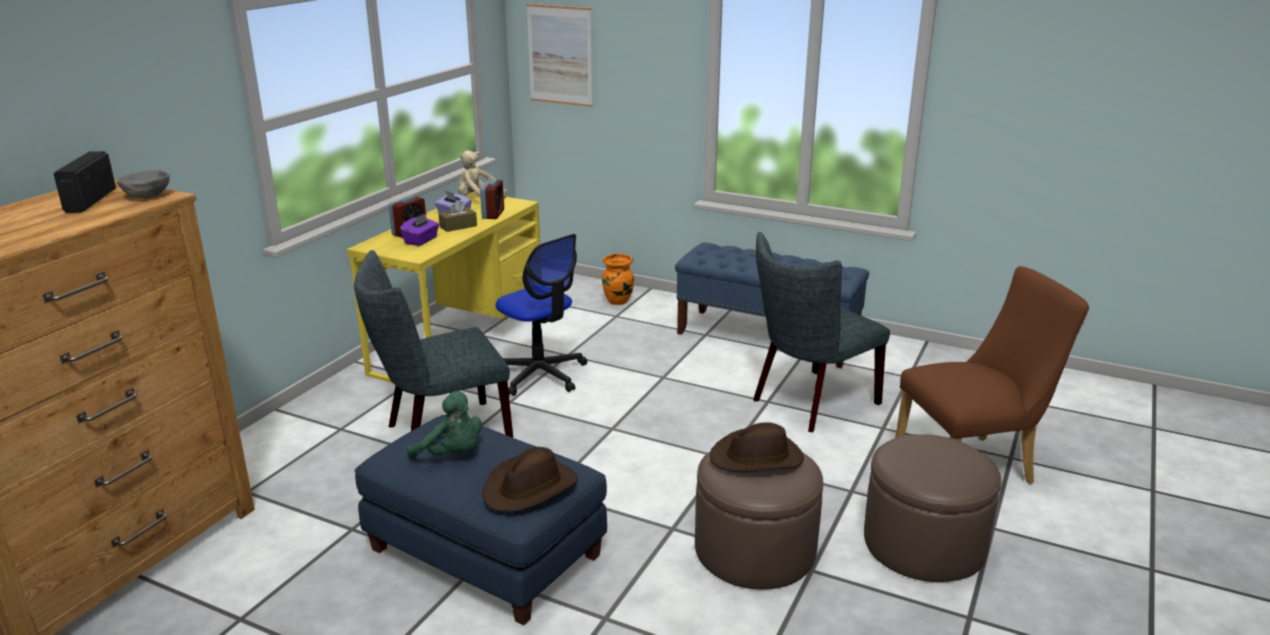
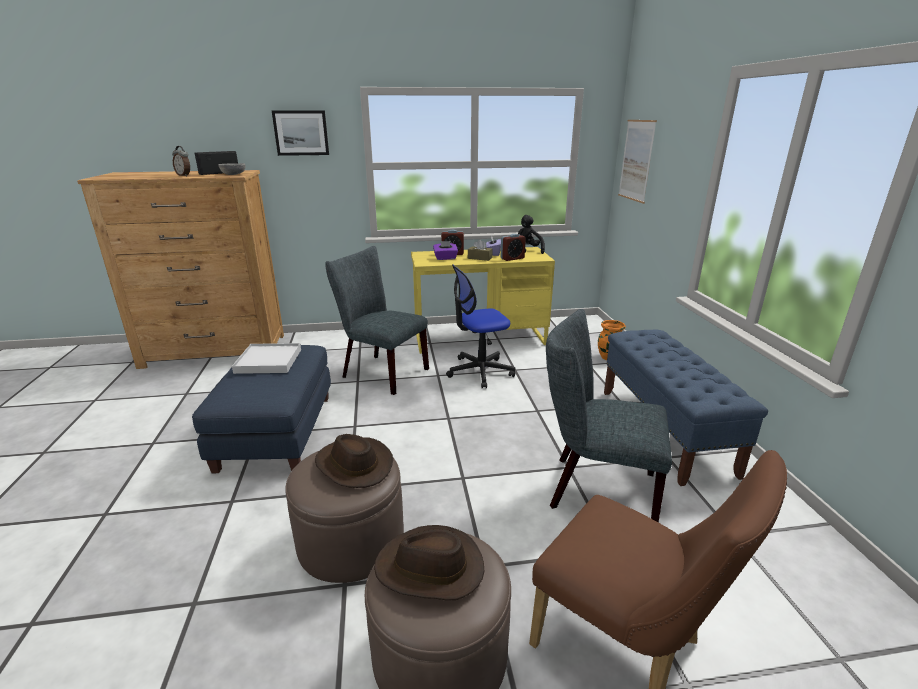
camera: 55 degrees right, 0 degrees up
green plush toy [407,391,482,459] -> white tray [232,343,301,374]
beige plush toy [458,150,507,198] -> black plush toy [518,215,545,254]
brown hat [482,447,578,513] -> brown hat moved to [374,525,485,600]
office chair [496,234,587,396] -> office chair turned 60 degrees clockwise [446,264,515,388]
none -> alarm clock [172,146,190,176]
none -> picture [272,111,329,156]

